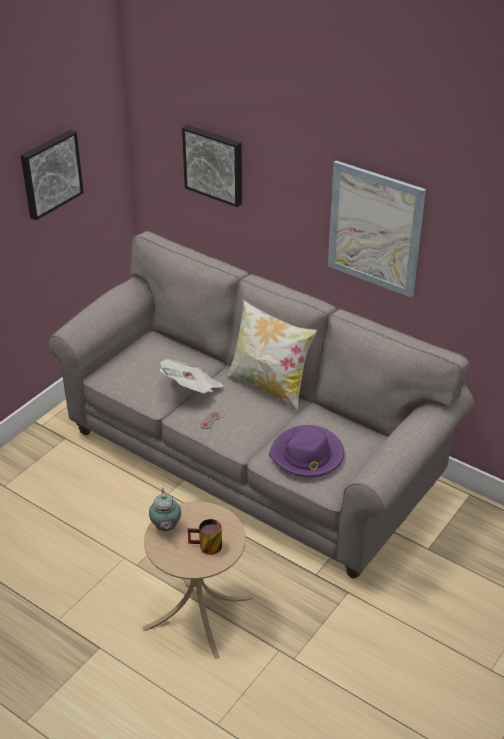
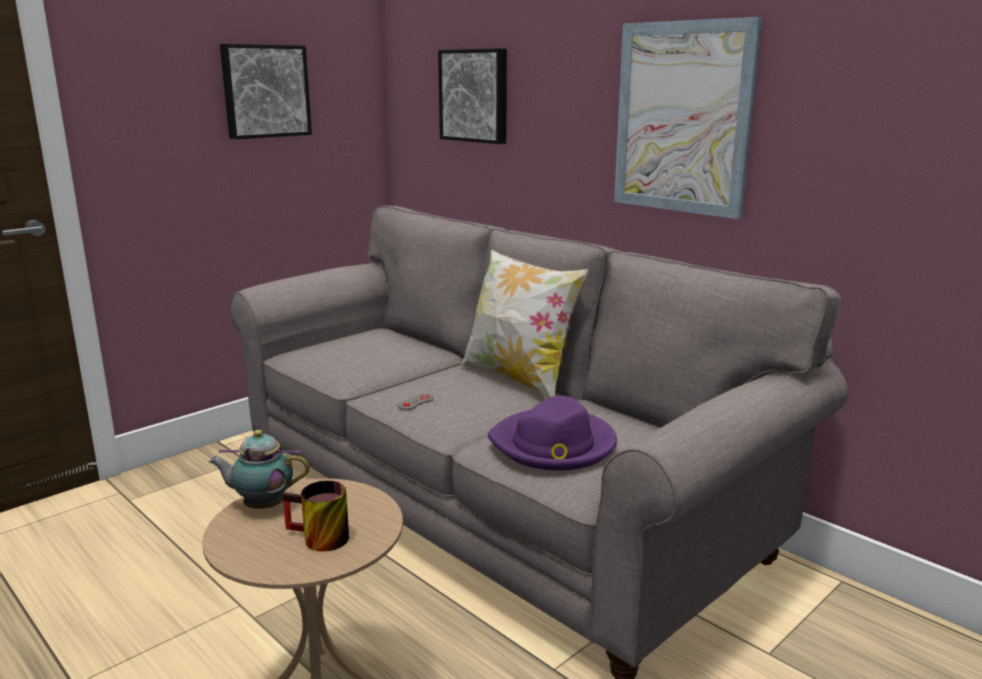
camera: 10 degrees right, 20 degrees down
teapot [149,488,181,531] -> teapot turned 90 degrees clockwise [208,430,310,509]
newspaper [159,359,223,394] -> none

